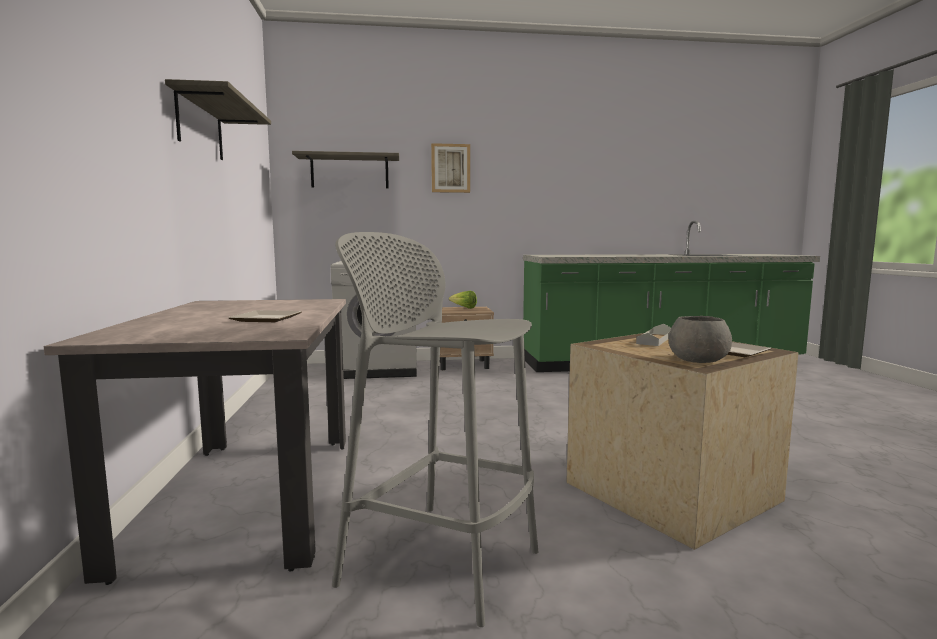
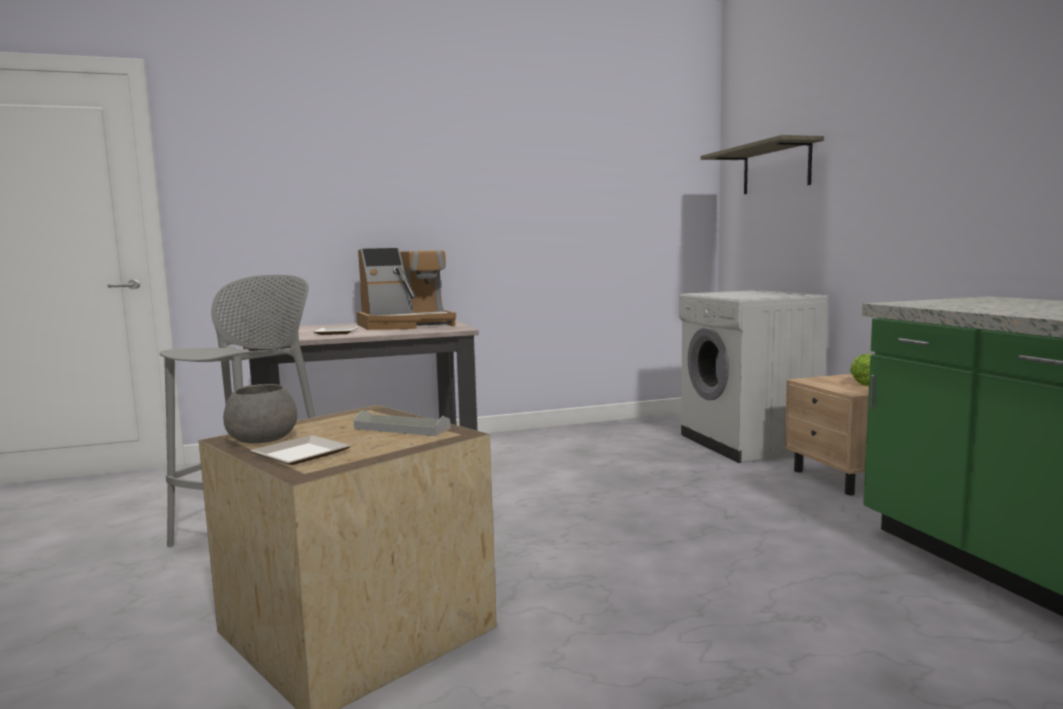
camera: 80 degrees right, 0 degrees up
shelf [165,79,271,160] -> none
picture [431,143,470,193] -> none
none -> coffee machine [357,248,456,330]

